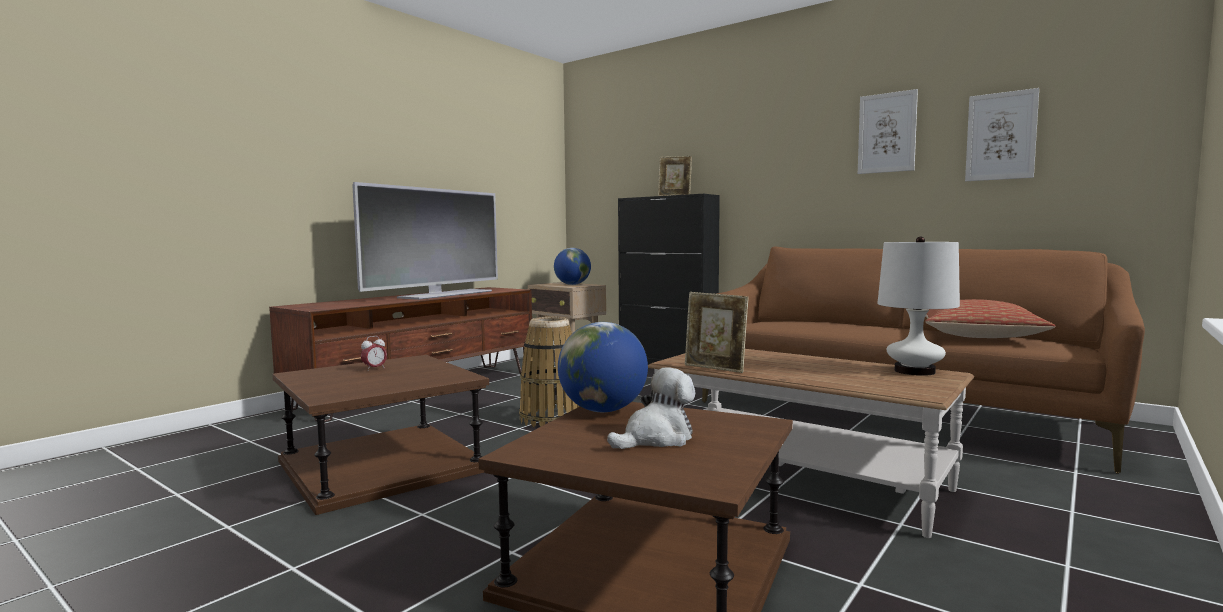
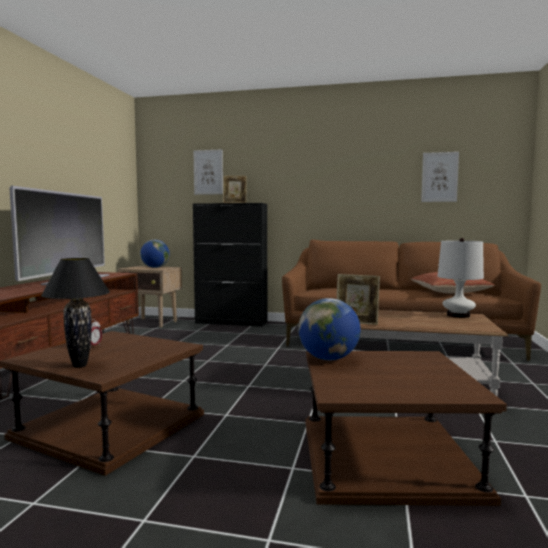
camera: 25 degrees left, 0 degrees up
basket [519,317,580,427] -> none
plush toy [607,367,695,449] -> none
picture [858,89,918,174] -> picture moved to [193,149,223,195]
none -> black table lamp [41,258,110,368]

